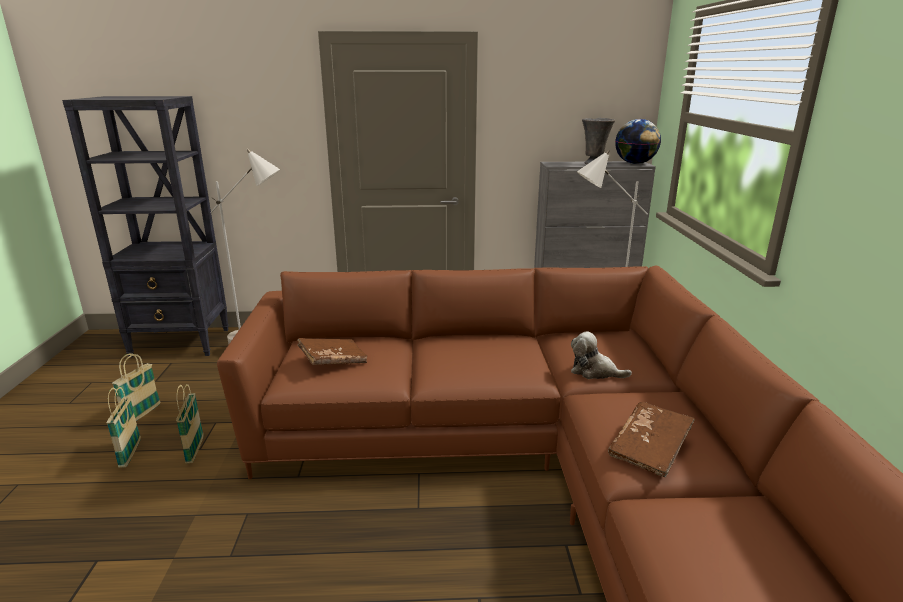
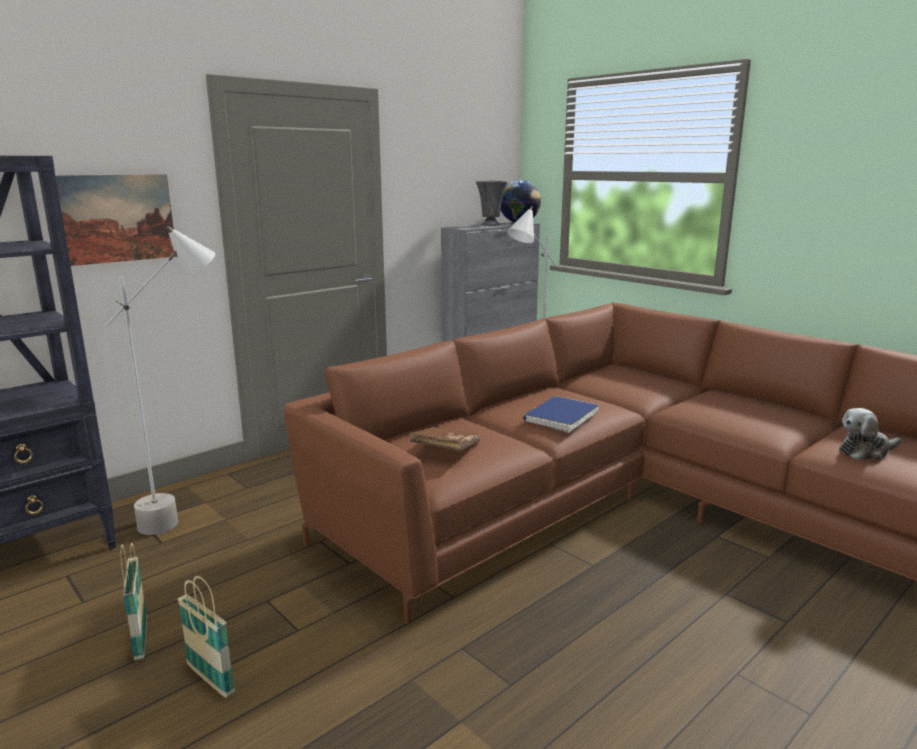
camera: 40 degrees left, 5 degrees down
basket [176,384,204,464] -> none
plush toy [571,331,632,379] -> plush toy moved to [839,408,901,460]
brown book [608,402,694,478] -> none
none -> picture [55,174,176,266]
none -> blue book [523,396,599,433]

